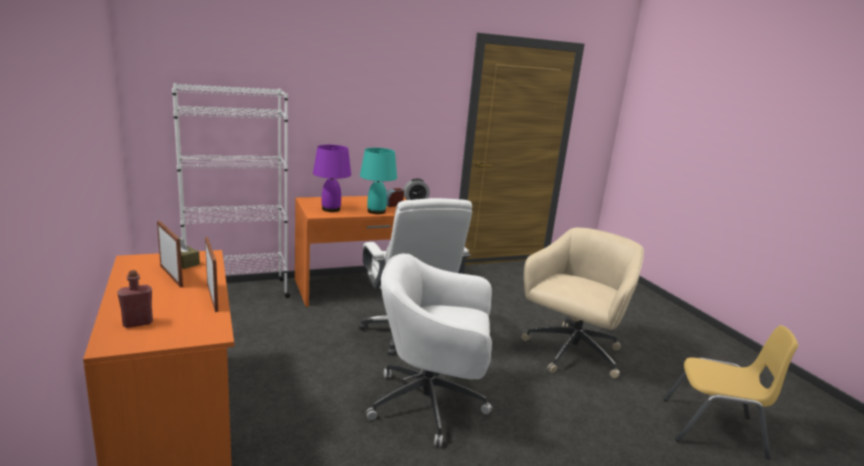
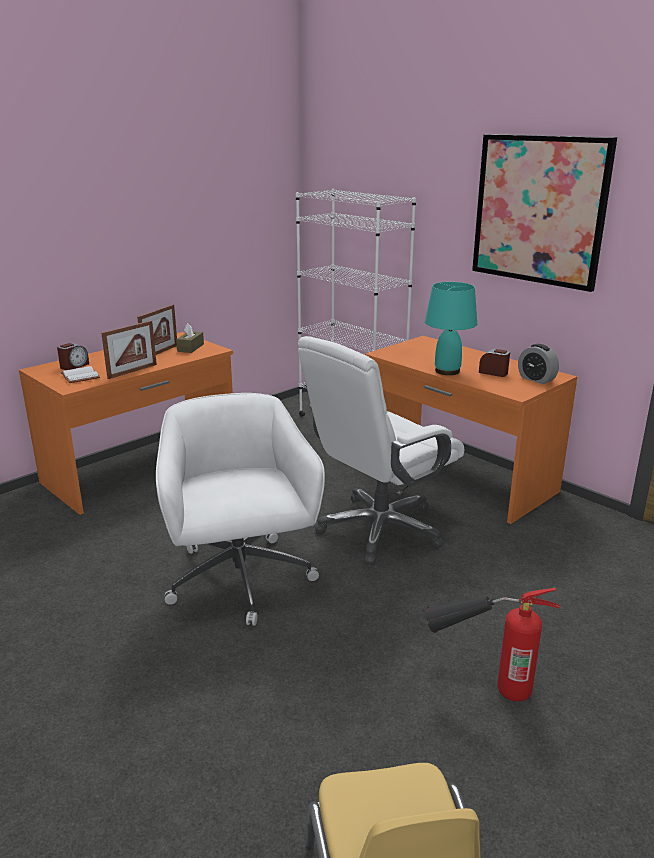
camera: 70 degrees right, 5 degrees up
red bottle [117,270,153,328] -> alarm clock [57,343,89,370]
purple table lamp [313,145,351,212] -> none
beige office chair [521,228,644,378] -> fire extinguisher [425,588,559,702]
none -> white book [61,366,100,383]
none -> picture [472,134,617,292]

